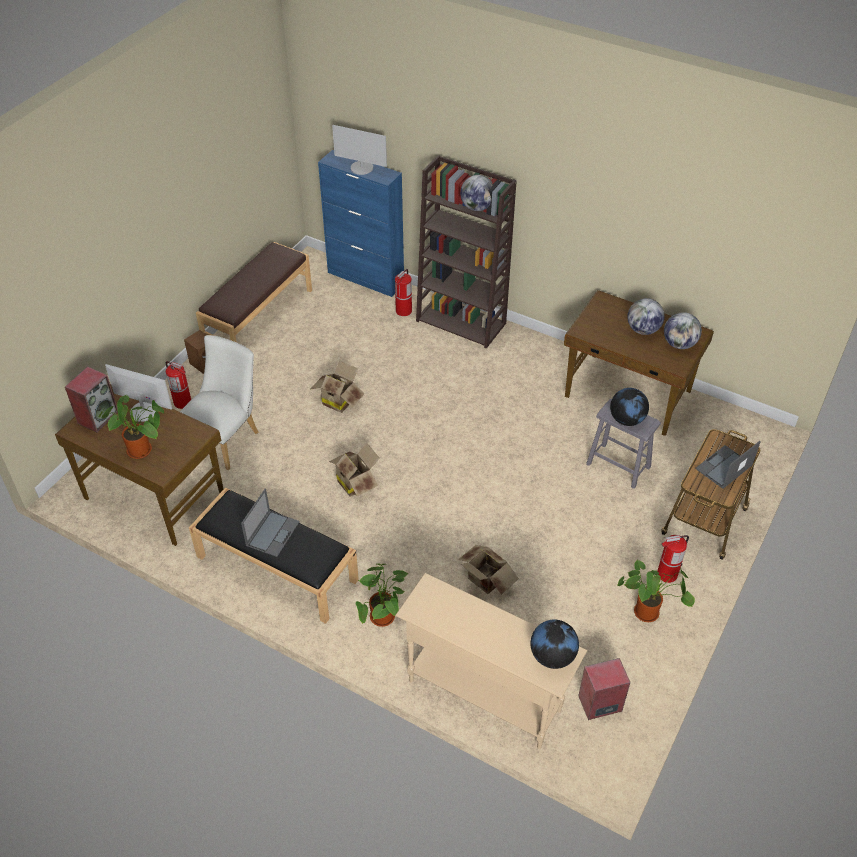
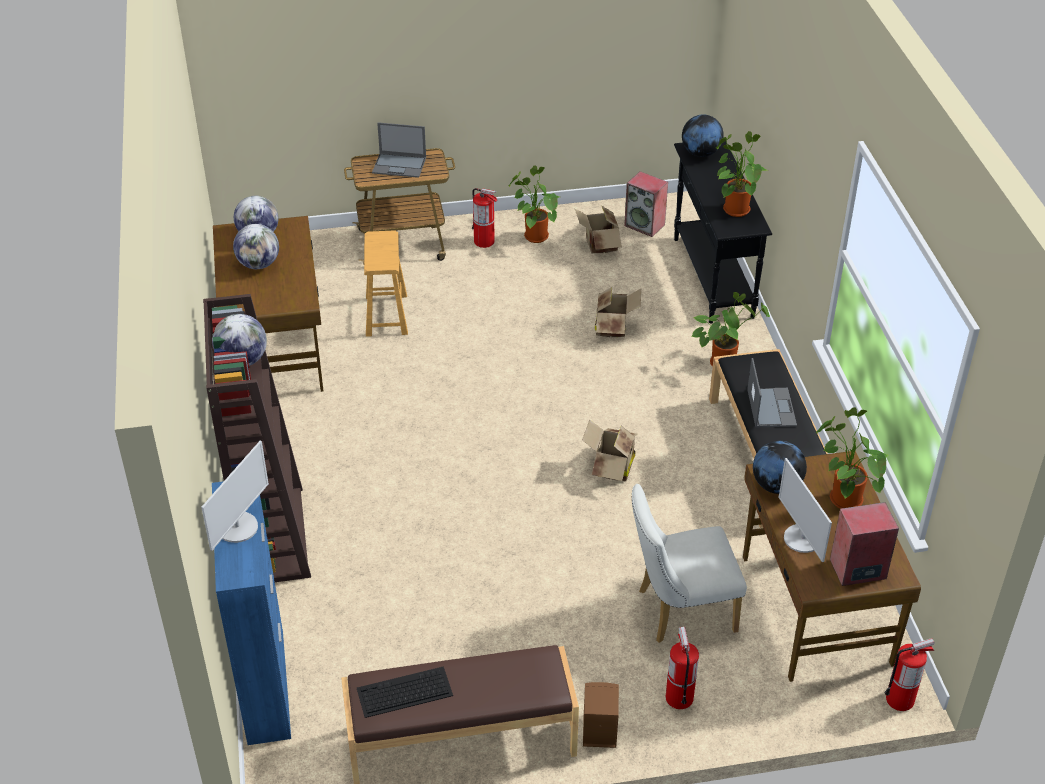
camera: 130 degrees left, 5 degrees down
laptop [241,489,300,557] -> laptop turned 105 degrees clockwise [747,358,797,427]
cardboard box [310,361,365,413] -> cardboard box moved to [574,205,622,253]
monitor [332,125,387,175] -> monitor turned 45 degrees clockwise [201,441,269,551]
fire extinguisher [395,269,412,316] -> fire extinguisher moved to [884,638,935,711]
beige console table [395,573,587,749] -> black console table [674,141,772,324]
grey stool [586,399,661,489] -> brown stool [364,230,408,337]
globe [610,388,649,426] -> globe moved to [753,441,807,494]
none -> keyboard [357,666,453,718]
none -> potted plant [716,131,769,217]

